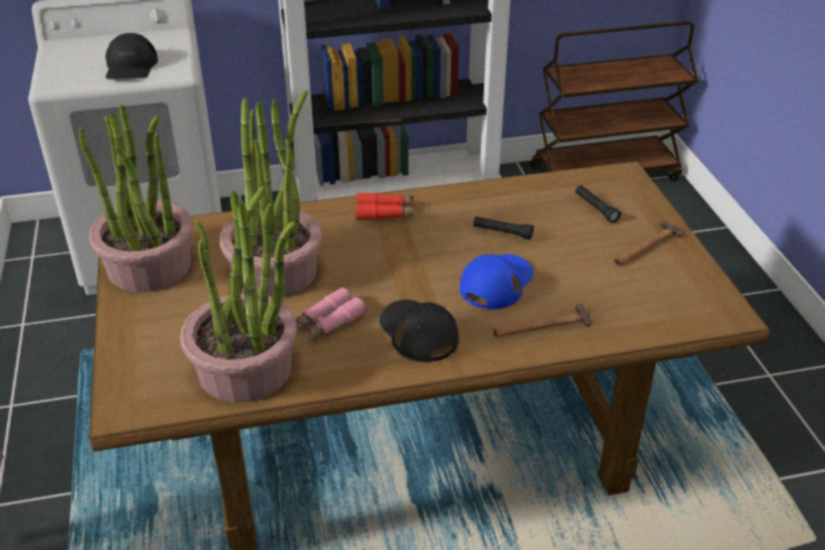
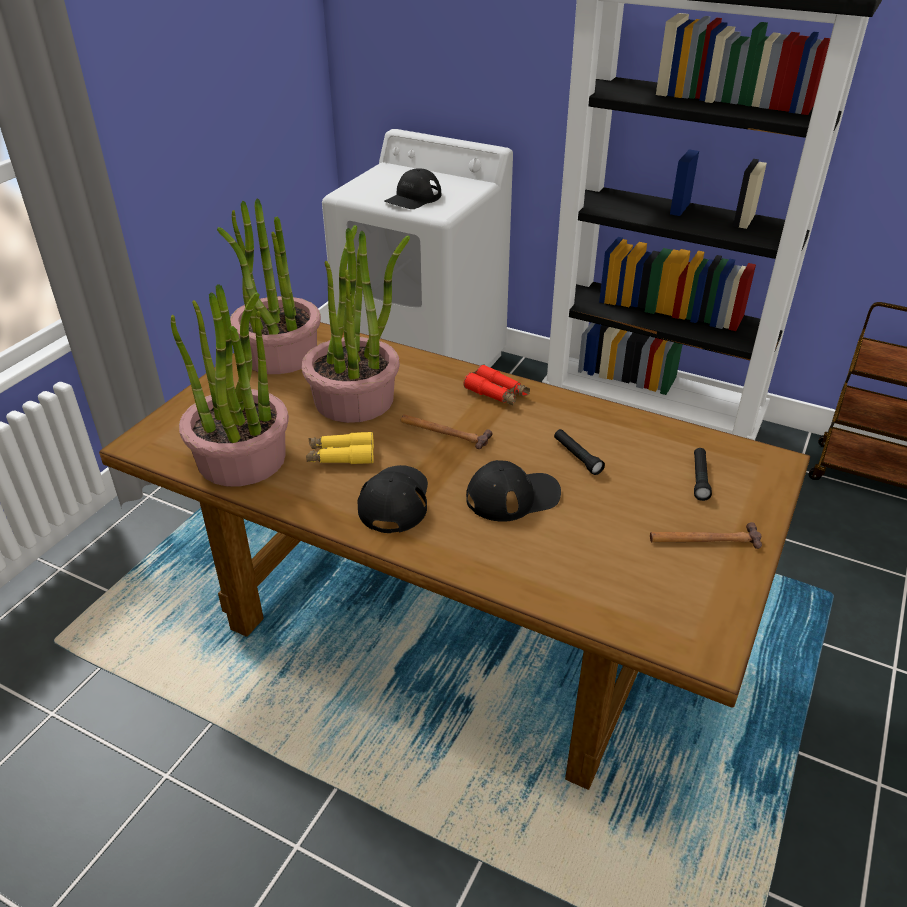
camera: 40 degrees right, 0 degrees up
pink binoculars [295,287,366,340] -> yellow binoculars [306,431,374,464]
blue cap [460,254,533,310] -> black cap [466,460,561,522]
hammer [494,304,592,337] -> hammer moved to [401,414,493,449]

